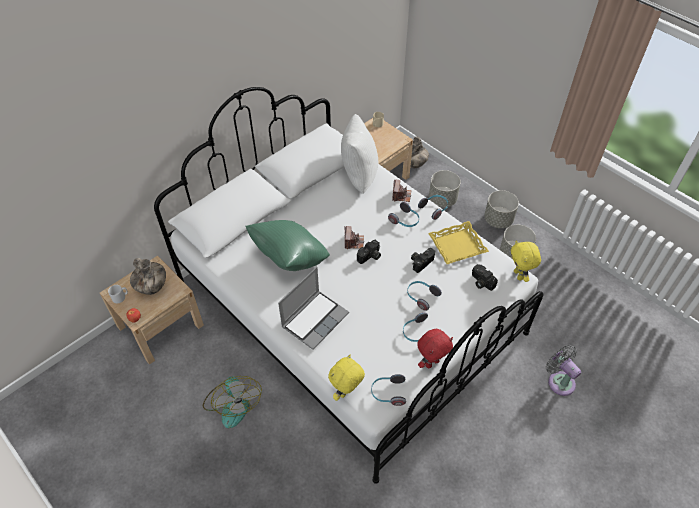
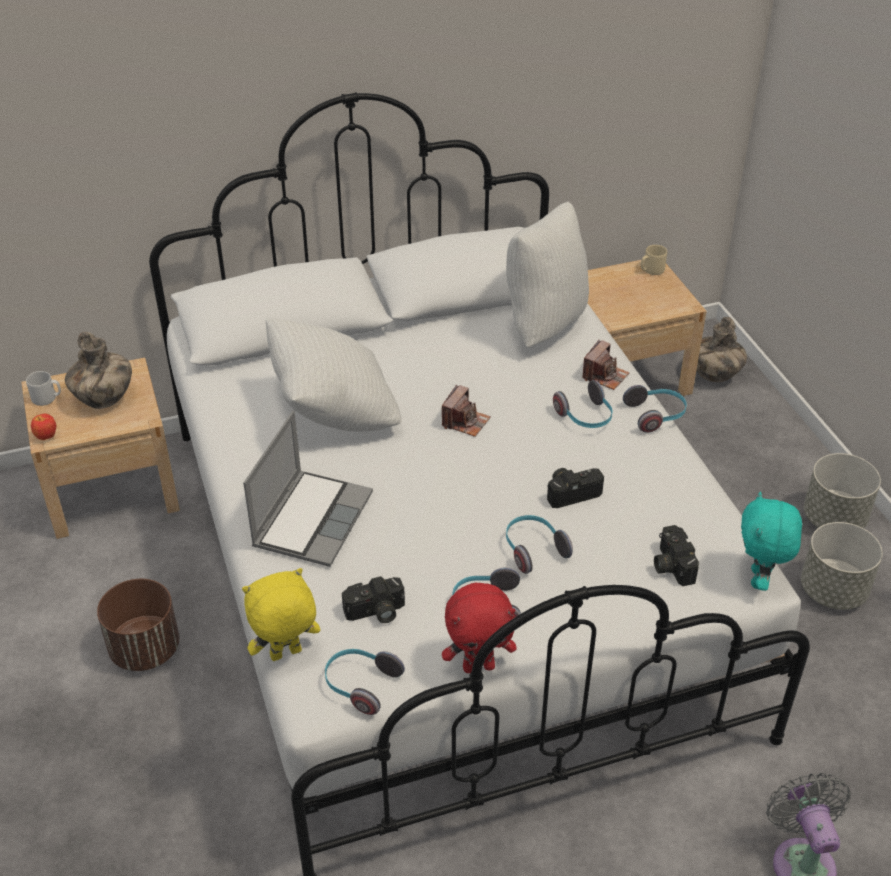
camera: 25 degrees right, 10 degrees down
fan [203,376,262,428] -> brown planter [97,579,179,671]
green pillow [246,220,330,271] -> white pillow [266,318,402,432]
laptop [278,267,349,350] -> laptop turned 45 degrees counterclockwise [243,411,373,567]
camera [357,240,381,264] -> camera moved to [342,576,405,623]
yellow tray [428,221,489,264] -> none
grey planter [429,170,461,207] -> none
yellow plush toy [511,240,541,282] -> turquoise plush toy [741,491,802,591]

